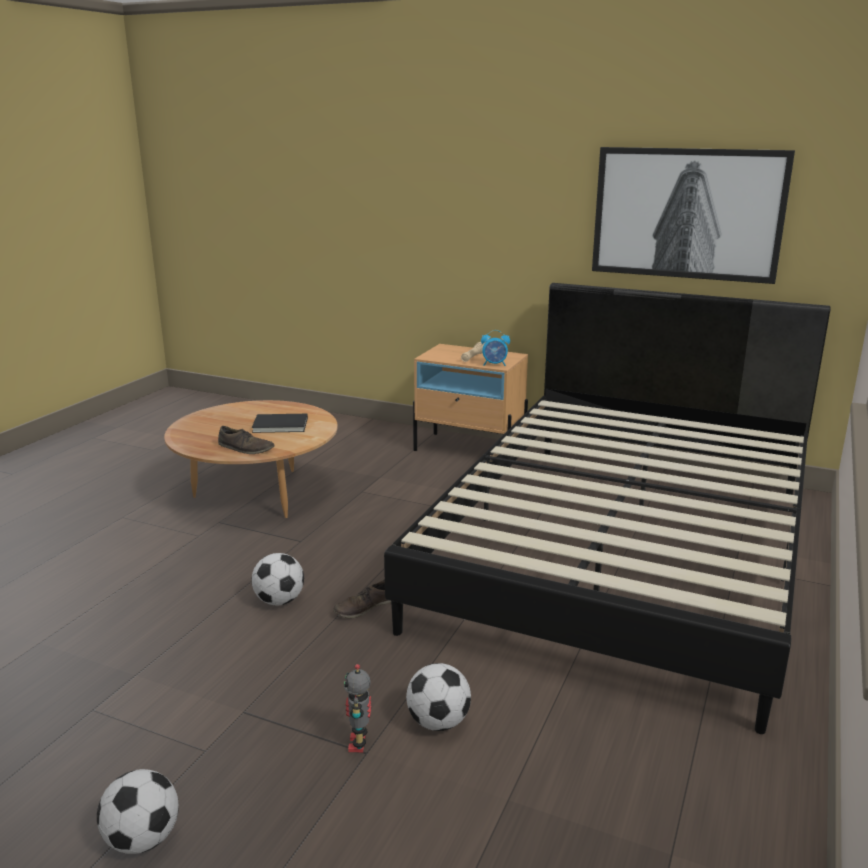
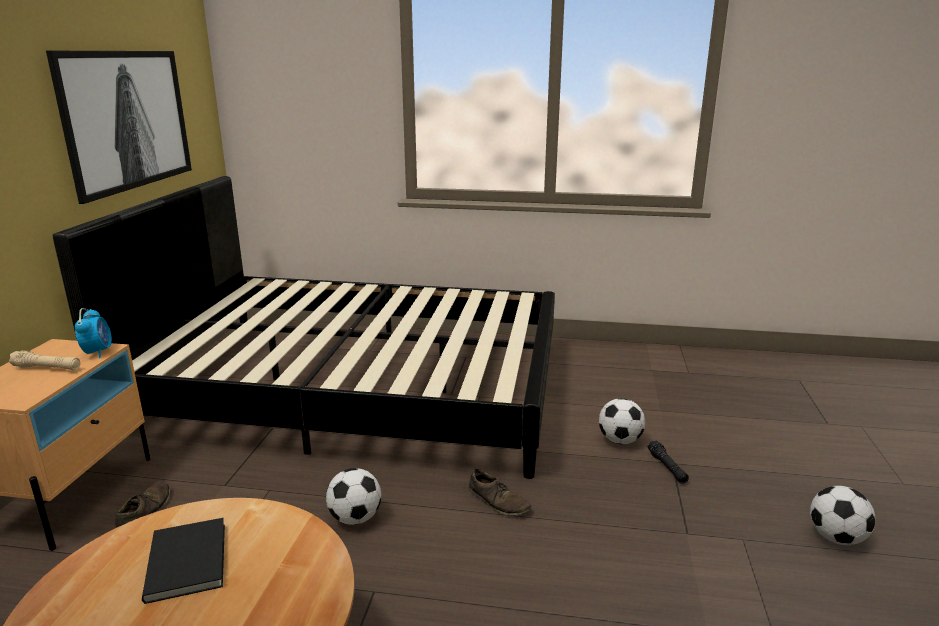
camera: 105 degrees left, 0 degrees up
brown shoe [218,426,275,454] -> brown shoe moved to [115,481,170,528]
football [252,553,304,605] -> football moved to [326,468,381,525]
toy robot [344,664,371,752] -> black flashlight [647,440,689,484]

